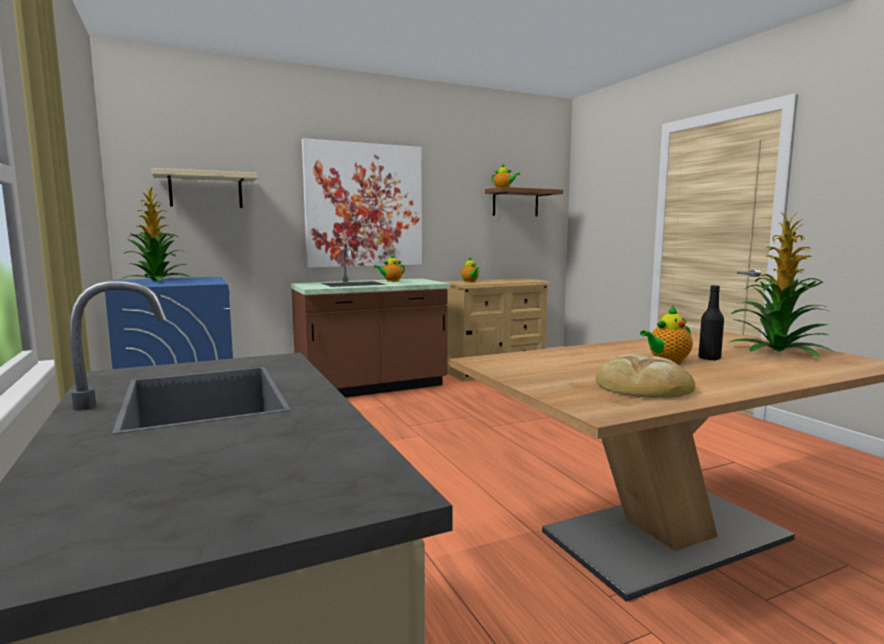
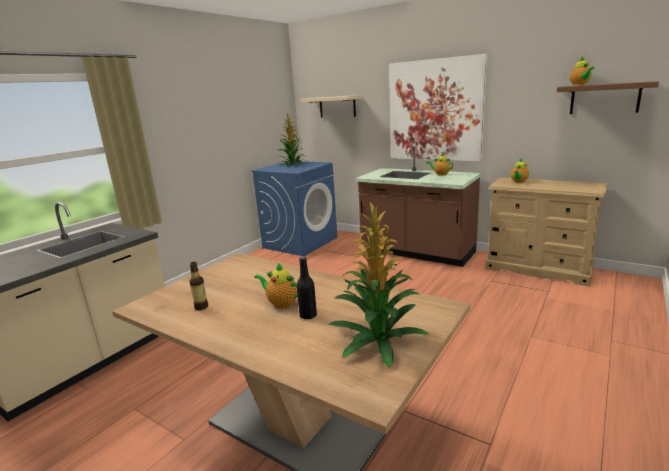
camera: 60 degrees right, 10 degrees up
bread [596,354,695,398] -> bottle [189,262,208,310]

